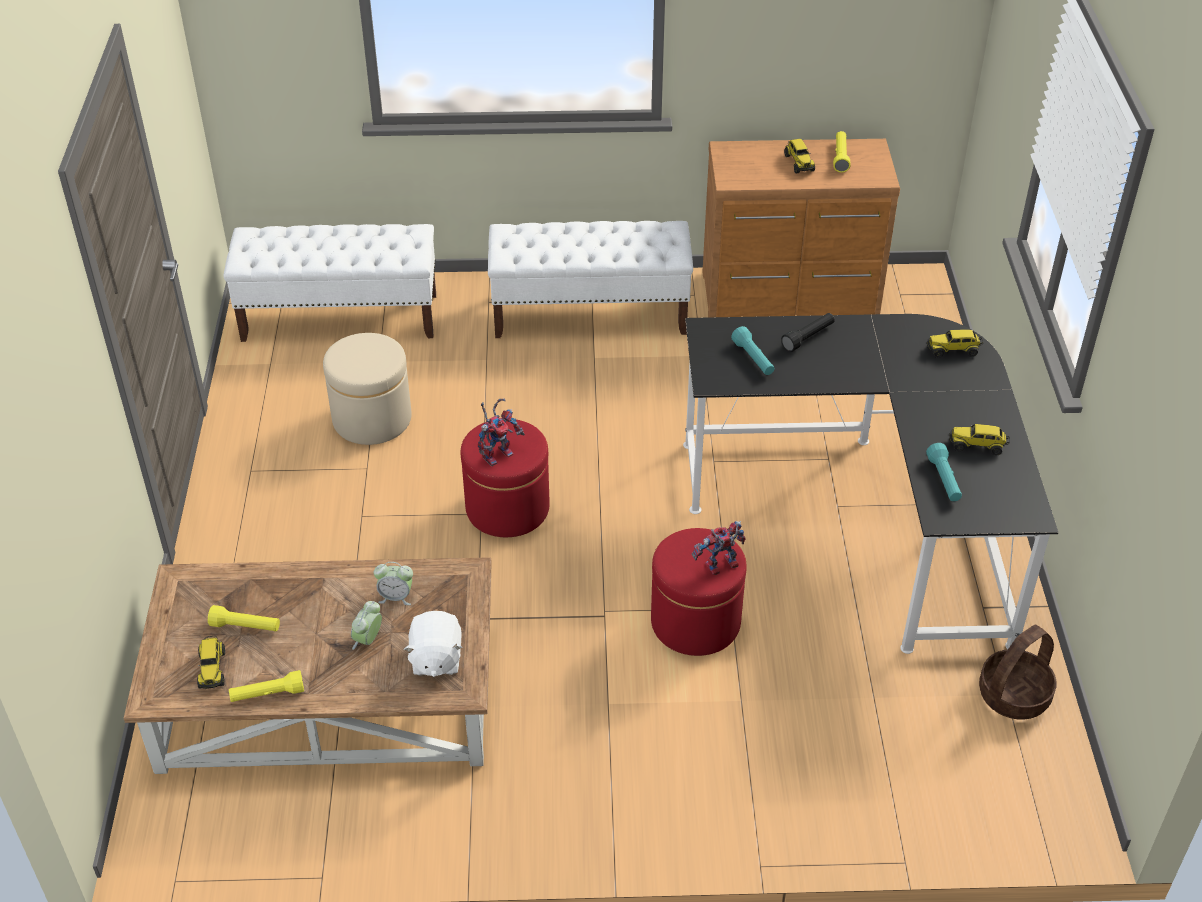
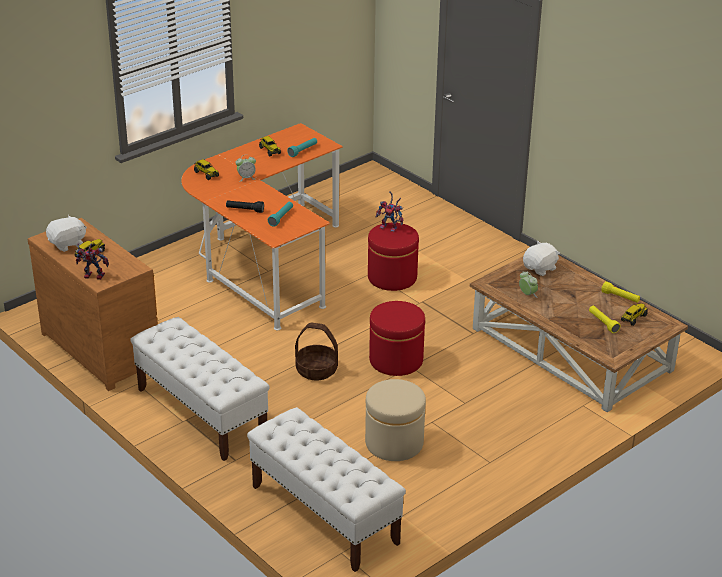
camera: 130 degrees left, 10 degrees down
alarm clock [351,601,382,650] -> alarm clock moved to [235,157,256,182]
toy robot [478,399,525,466] -> toy robot moved to [75,243,109,280]
black desk [683,314,1058,654] -> orange desk [181,123,343,330]
yellow flashlight [833,131,851,173] -> white plush toy [46,214,87,252]
basket [979,625,1057,720] -> basket moved to [295,323,338,381]

